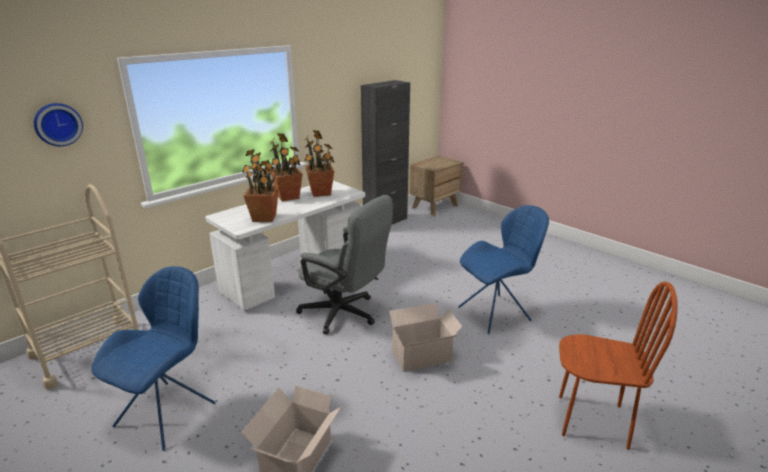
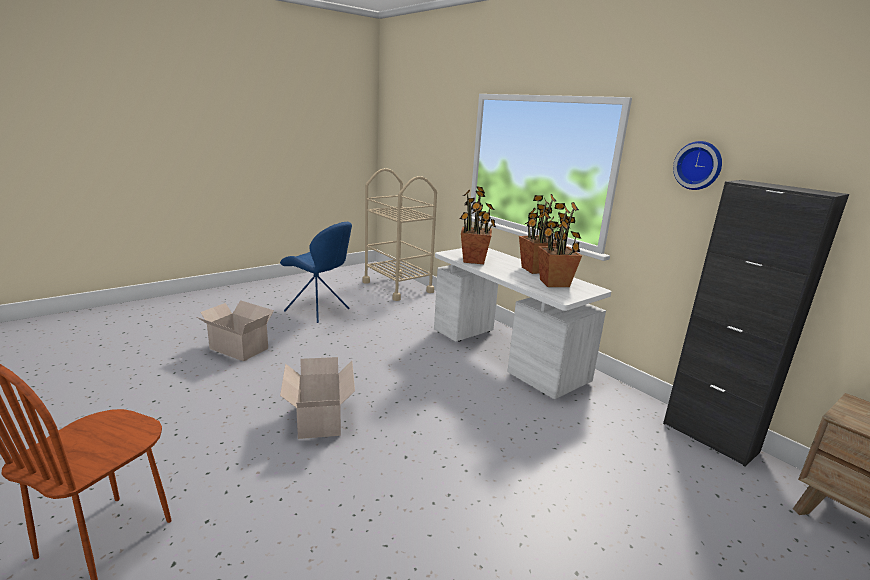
camera: 95 degrees right, 5 degrees down
wall clock [34,103,83,146] -> wall clock moved to [673,141,722,190]
grey office chair [296,195,393,335] -> none
blue chair [458,205,549,334] -> none

